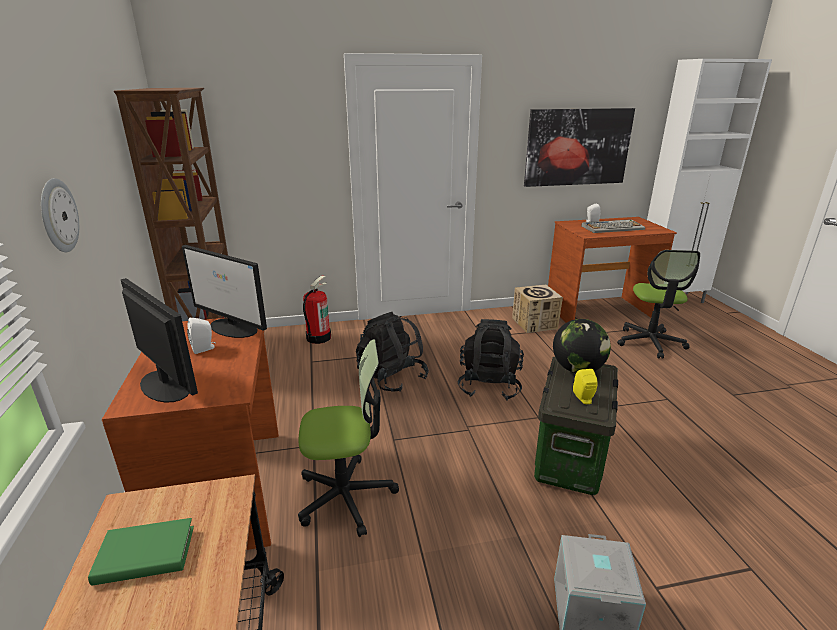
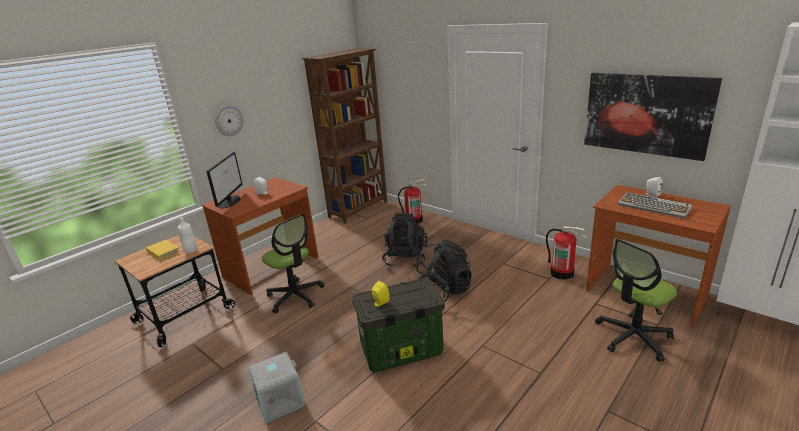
camera: 55 degrees right, 0 degrees up
green book [88,518,194,586] -> yellow book [146,240,180,260]
monitor [182,245,267,338] -> none
cardboard box [512,284,563,333] -> fire extinguisher [546,226,587,280]
globe [553,319,611,373] -> none
none -> white bottle [178,217,197,253]

